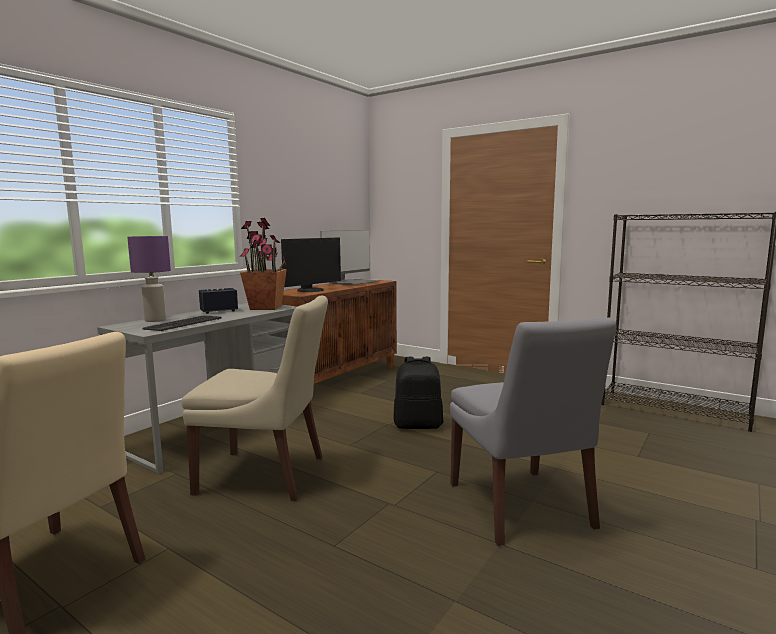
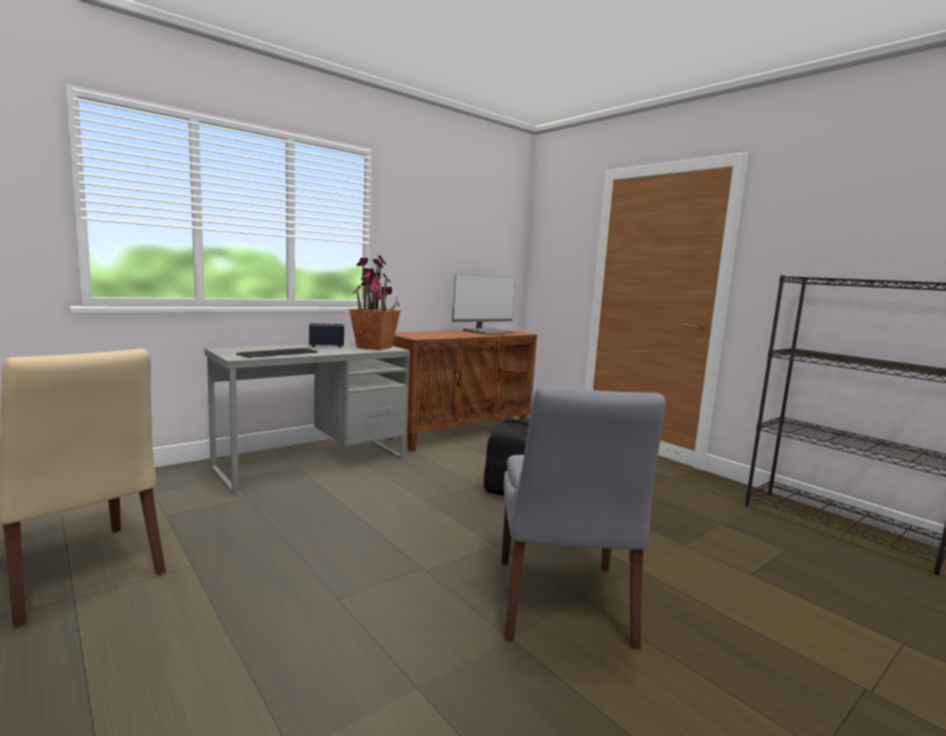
camera: 15 degrees right, 0 degrees up
purple table lamp [127,236,171,322] -> none
beige chair [182,296,328,501] -> none
monitor [281,237,341,292] -> none

